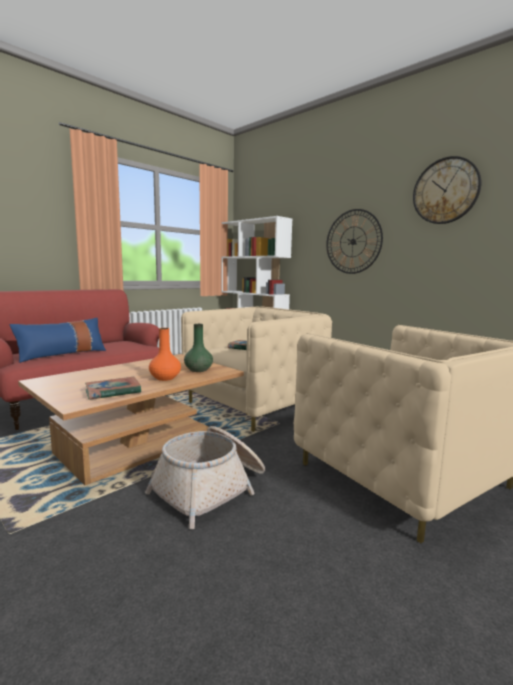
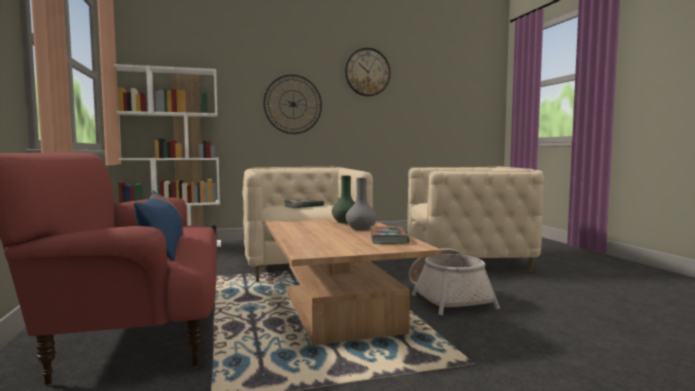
camera: 60 degrees left, 5 degrees down
orange vase [149,328,181,381] -> grey vase [346,178,377,230]

